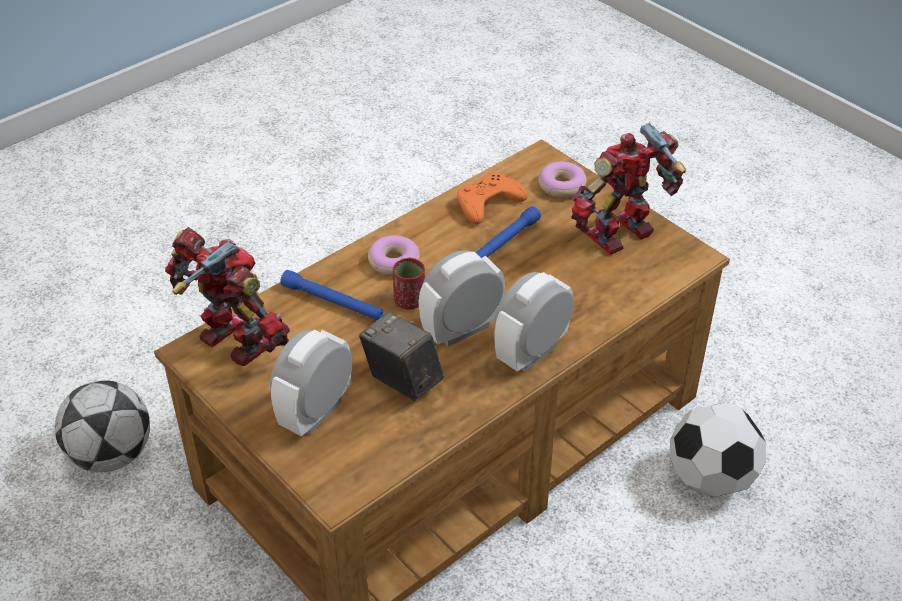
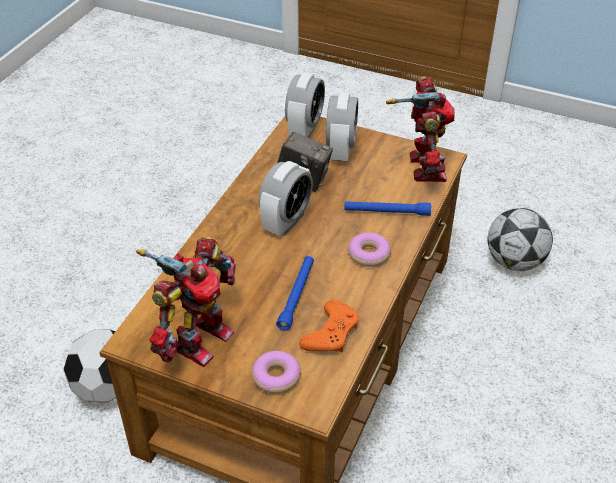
camera: 155 degrees right, 0 degrees up
toy robot [165,227,290,366] -> toy robot turned 105 degrees counterclockwise [386,76,455,182]
red cup [393,257,425,309] -> none
alarm clock [494,272,574,372] -> alarm clock moved to [285,72,325,138]

